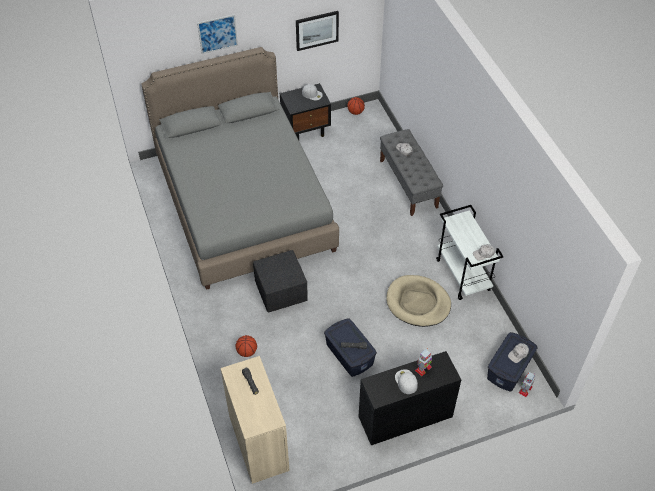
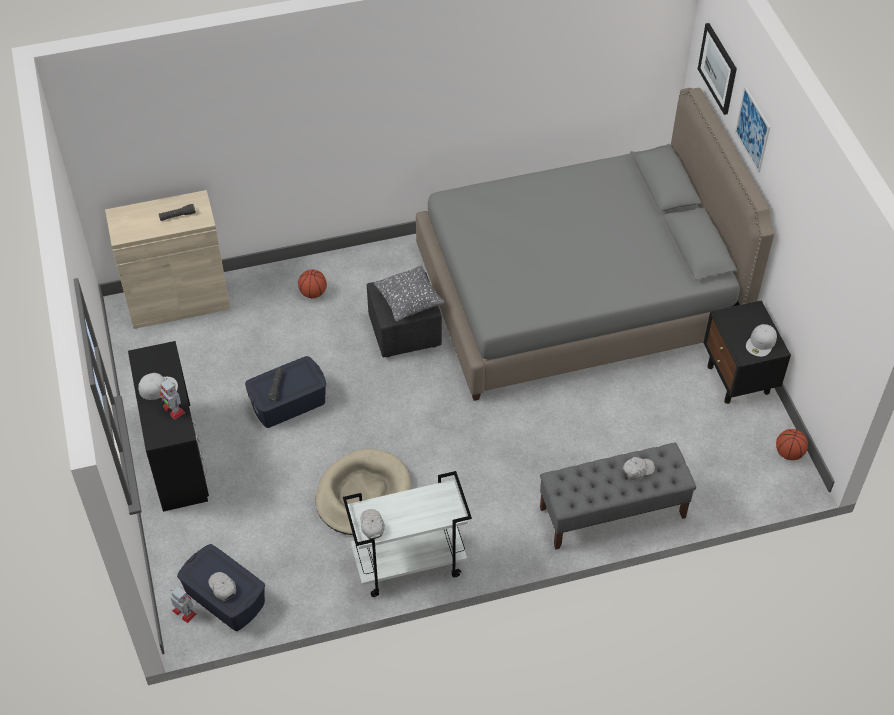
camera: 95 degrees right, 0 degrees up
picture [296,11,339,51] -> picture moved to [698,23,737,115]
none -> grey pillow [374,266,445,321]

